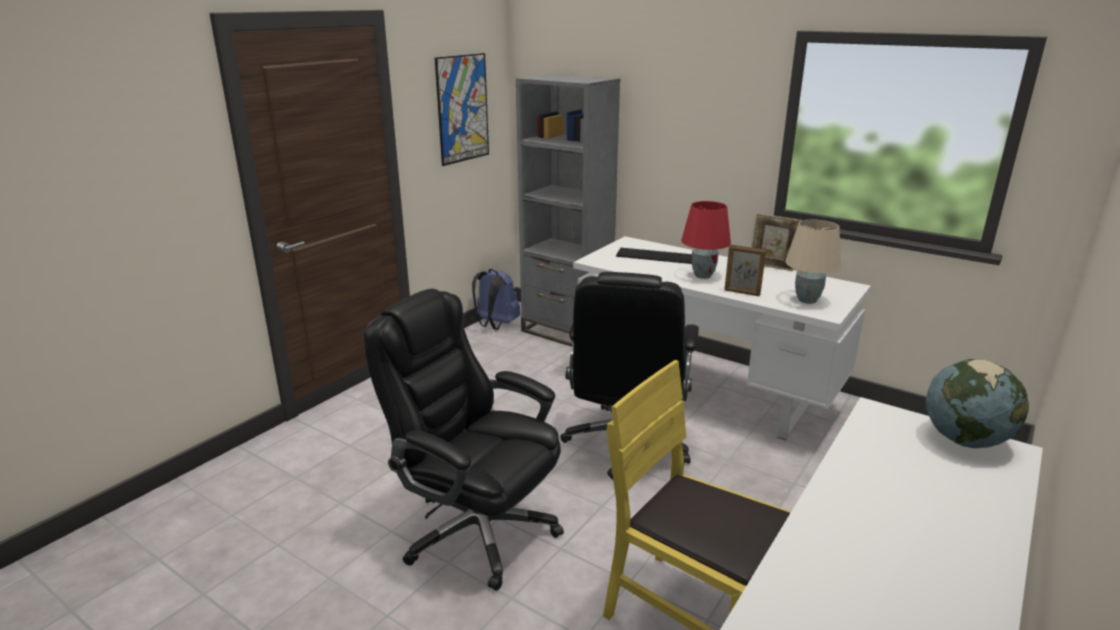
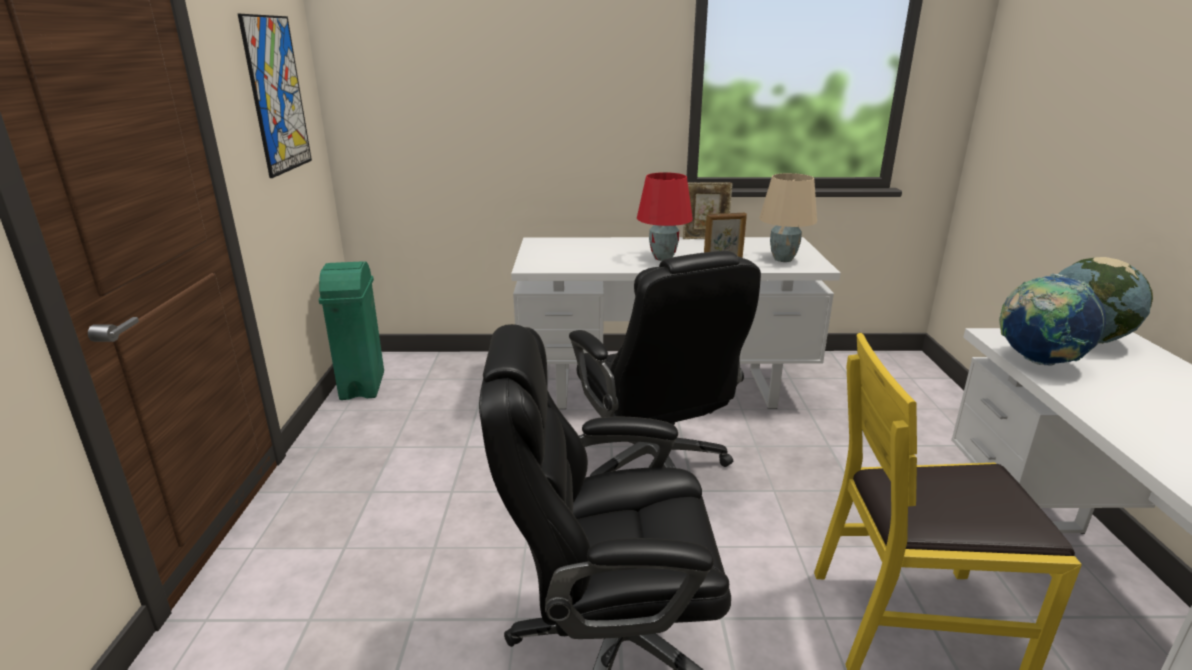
camera: 35 degrees left, 0 degrees up
blue backpack [472,269,520,330] -> green trash can [319,262,384,400]
grey bookcase [516,74,621,347] -> none
keyboard [616,248,692,264] -> none
none -> globe [999,274,1107,366]

